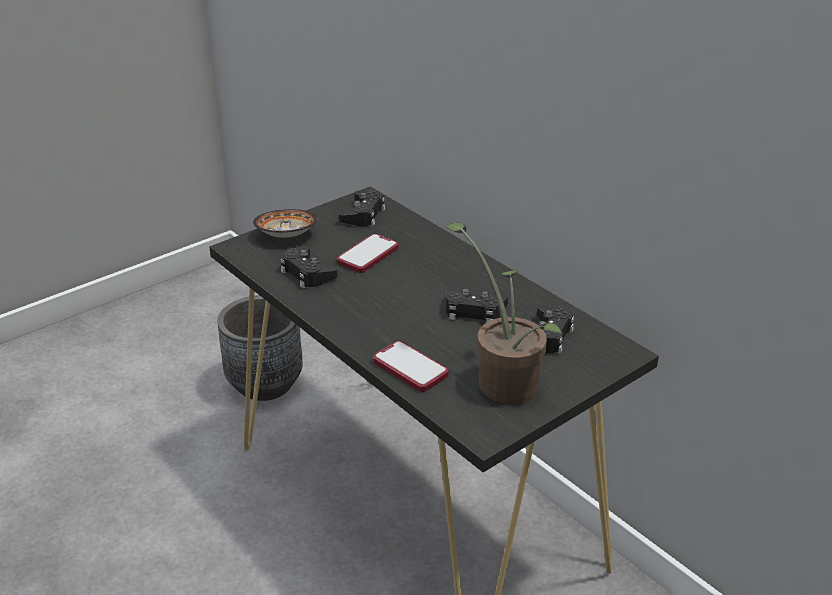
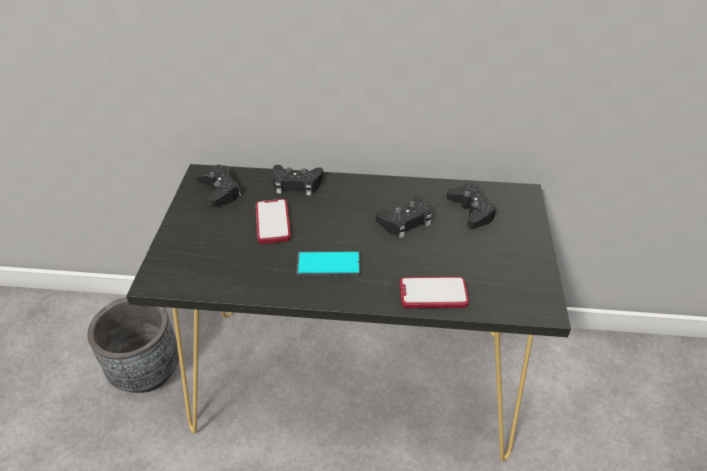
camera: 45 degrees left, 10 degrees up
bowl [253,209,318,238] -> none
black game controller [280,246,338,288] -> black game controller moved to [273,165,324,196]
potted plant [446,223,564,404] -> none
none -> phone [296,251,360,276]

